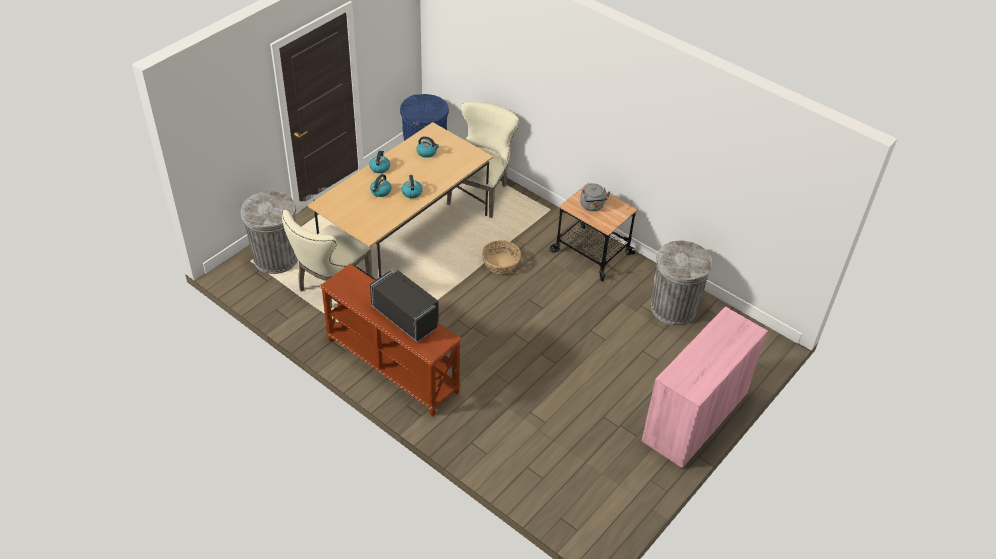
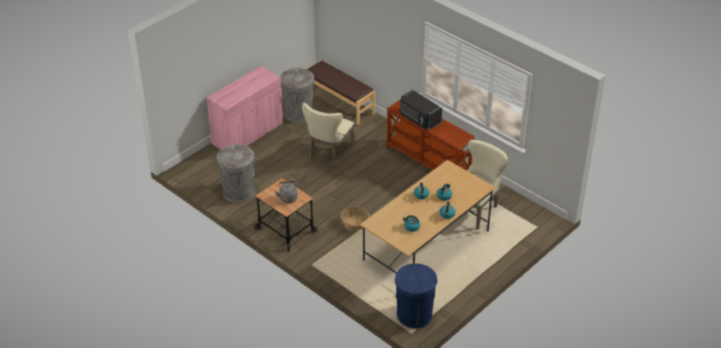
camera: 175 degrees left, 5 degrees down
grey trash can [241,191,298,274] -> grey trash can moved to [280,68,314,122]
beige chair [447,102,519,218] -> beige chair moved to [302,103,354,166]
none -> brown bench [306,61,375,125]

